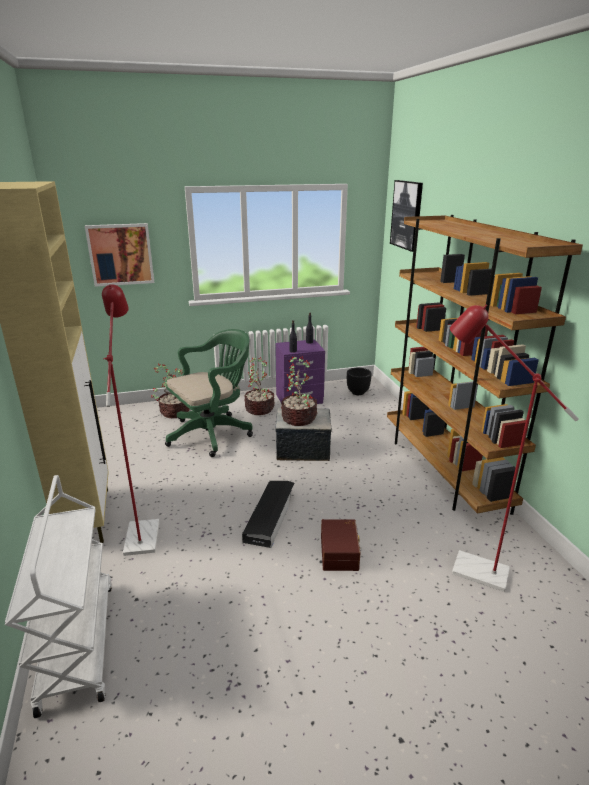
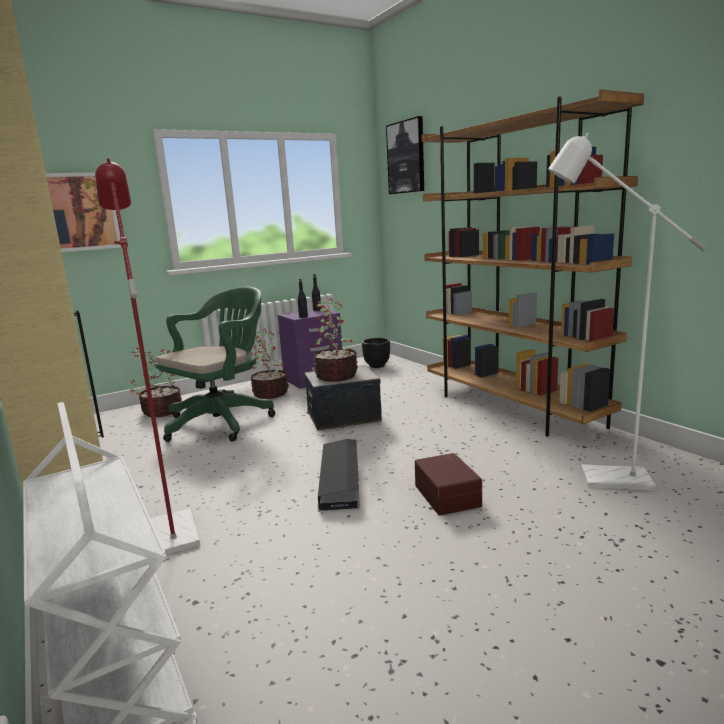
camera: 15 degrees left, 10 degrees down
red floor lamp [450,305,579,592] -> white floor lamp [548,133,707,491]

